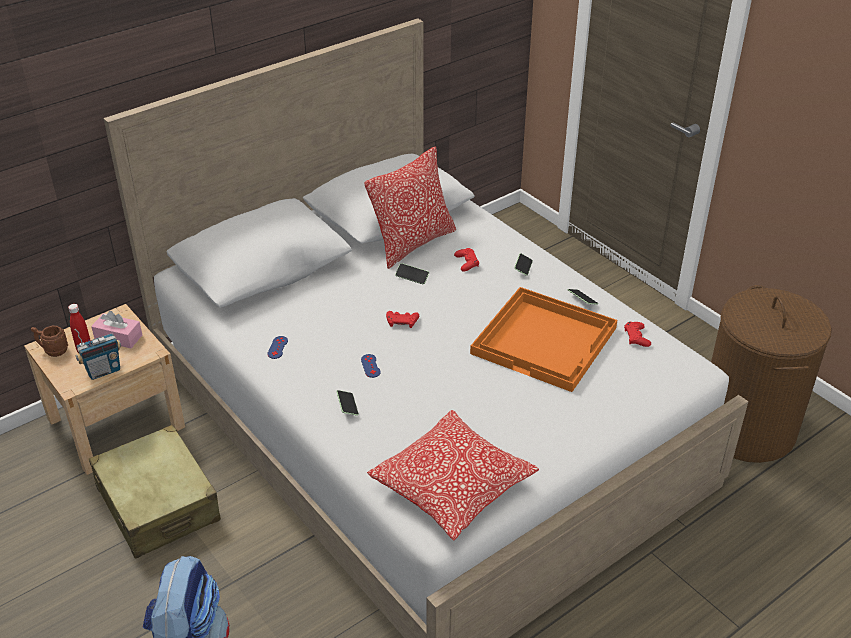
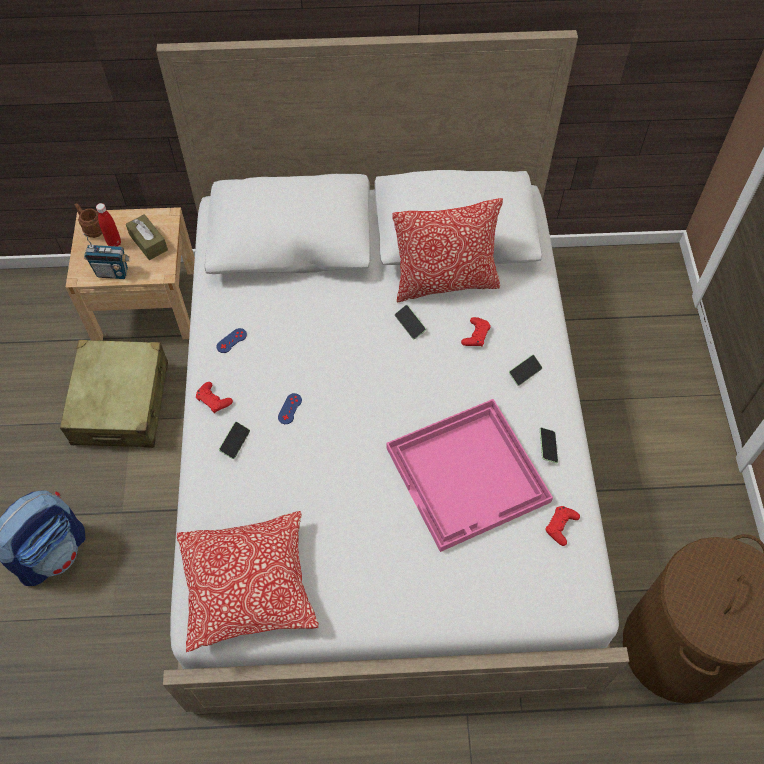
camera: 35 degrees right, 20 degrees up
pink tissue box [91,311,142,348] -> brown tissue box [126,214,168,260]
red game controller [386,311,419,328] -> red game controller moved to [196,382,233,413]
orange tray [470,287,617,392] -> pink tray [386,399,553,552]

